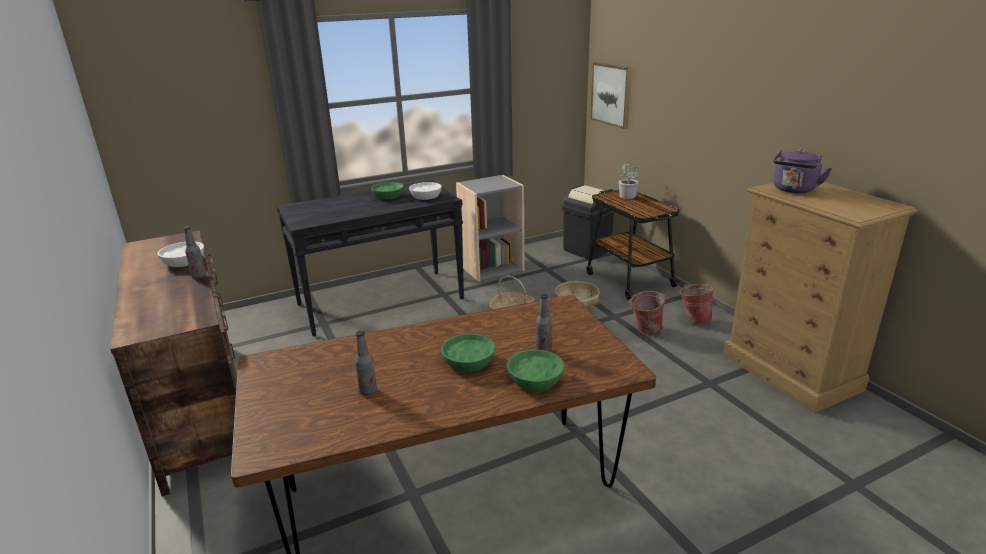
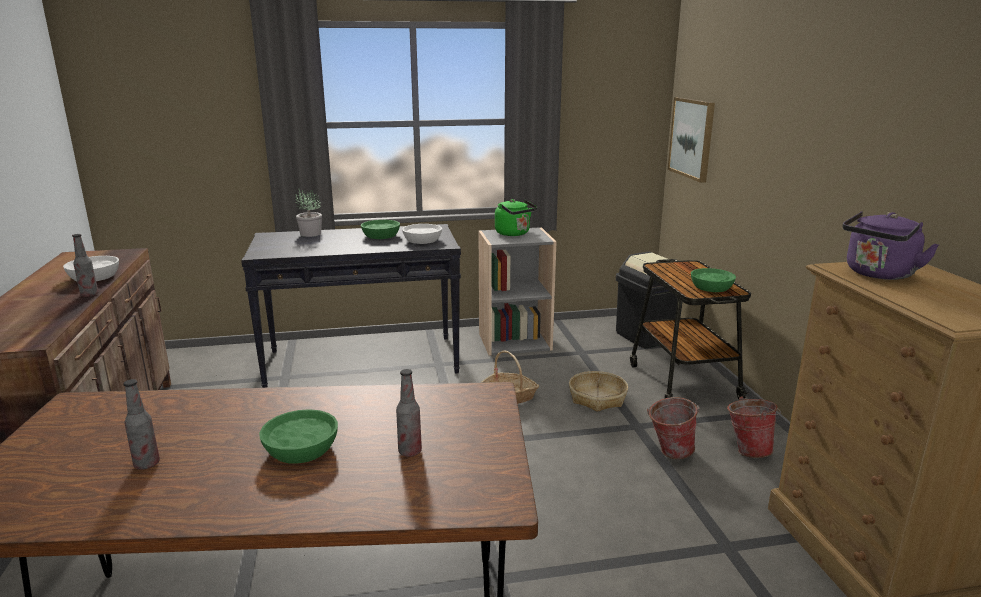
camera: 15 degrees right, 5 degrees down
green bowl [507,349,564,391] -> green bowl moved to [691,268,736,292]
potted plant [619,162,639,199] -> potted plant moved to [295,189,322,237]
none -> green kettle [495,199,537,236]

